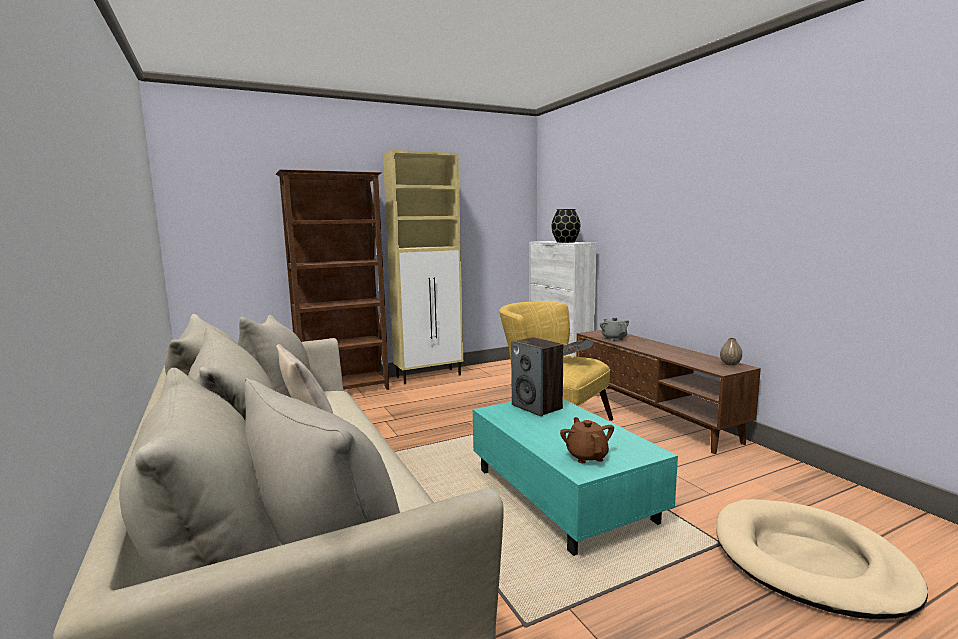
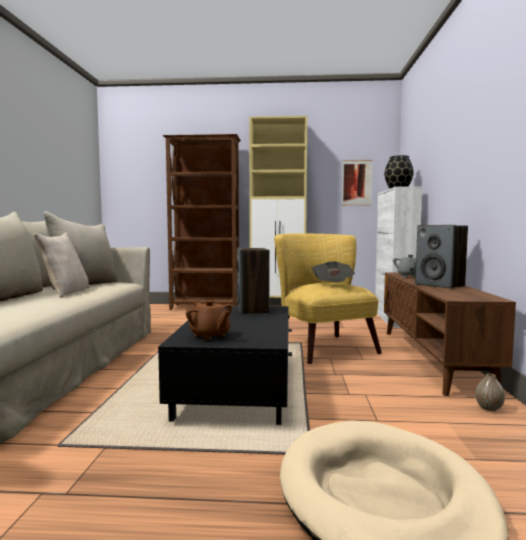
camera: 30 degrees right, 5 degrees down
turquoise coffee table [473,399,678,556] -> black coffee table [158,306,292,425]
brown teapot [560,417,614,463] -> brown teapot turned 120 degrees clockwise [186,300,232,340]
vase [720,338,742,366] -> vase moved to [475,374,505,411]
none -> picture [342,160,372,206]
none -> speaker [415,225,468,289]

